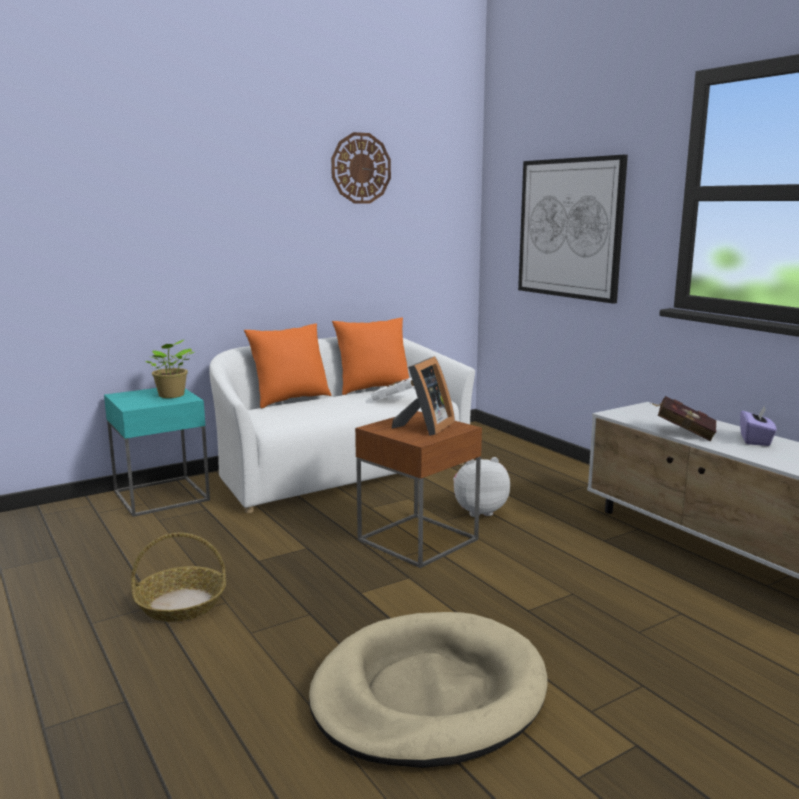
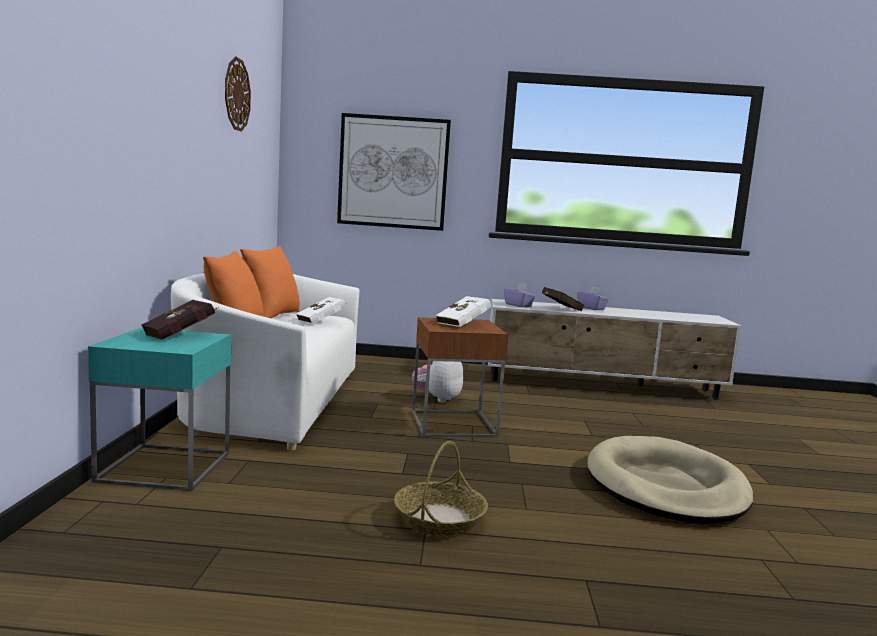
camera: 55 degrees left, 5 degrees down
potted plant [146,340,194,398] -> red book [141,300,219,340]
picture frame [392,356,455,436] -> white book [436,296,491,327]
none -> purple tissue box [504,283,535,307]

